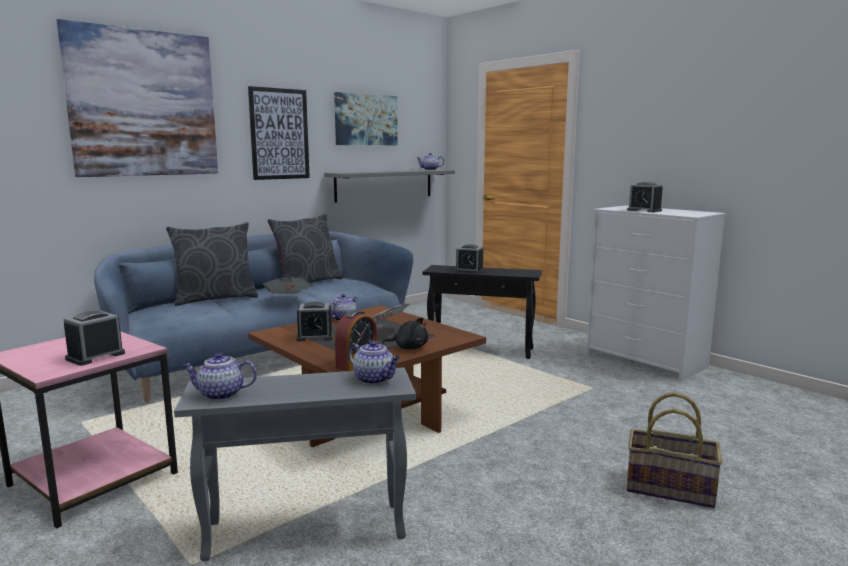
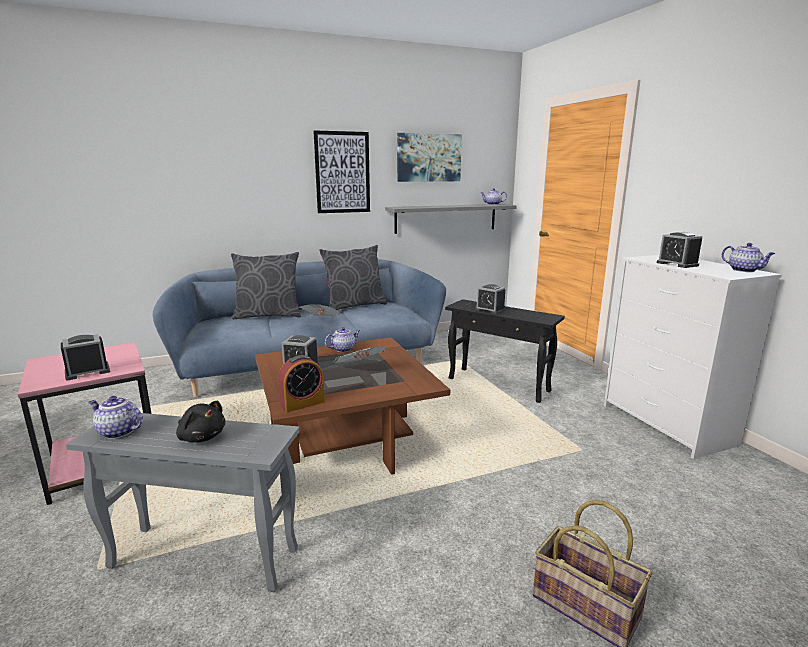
camera: 20 degrees right, 5 degrees up
picture [56,19,218,177] -> none
teapot [348,341,400,384] -> teapot moved to [722,243,775,272]
black plush toy [382,317,428,349] -> black plush toy moved to [176,401,225,443]

